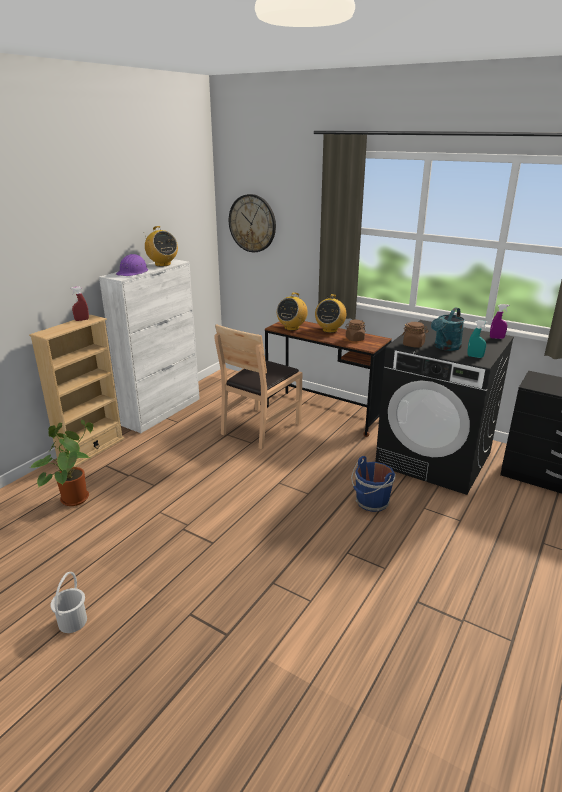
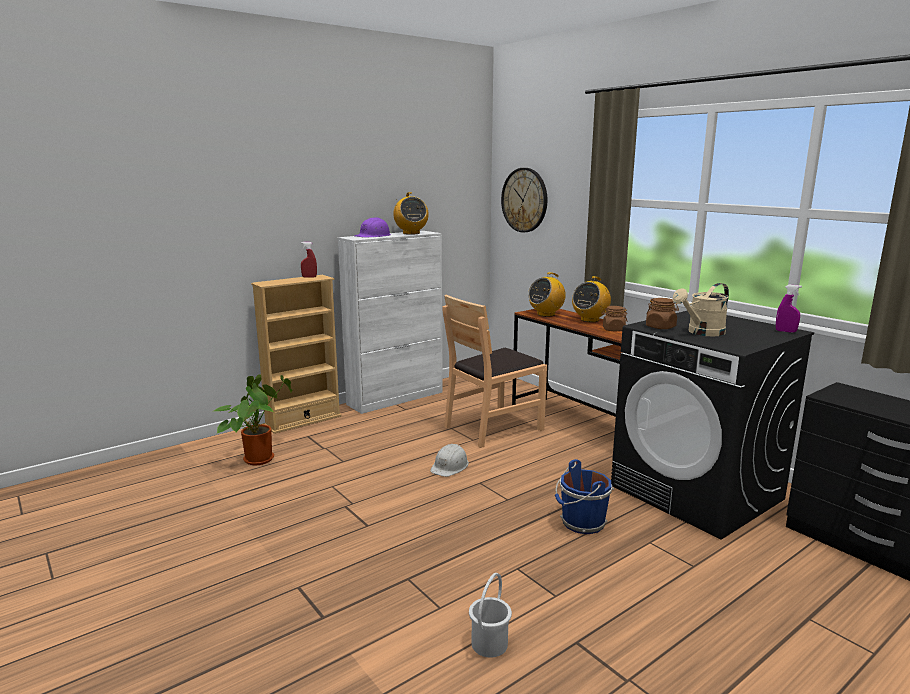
camera: 20 degrees right, 10 degrees down
white bucket [50,572,87,633] -> white bucket moved to [469,573,512,658]
turquoise watering can [431,307,465,351] -> beige watering can [673,283,729,336]
turquoise spray bottle [468,320,488,358] -> none
none -> white hard hat [430,444,469,477]

